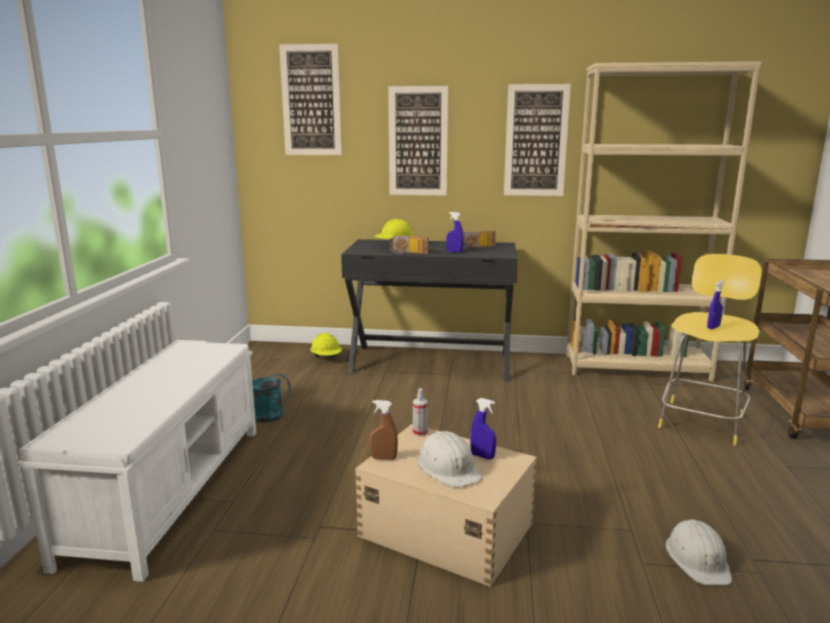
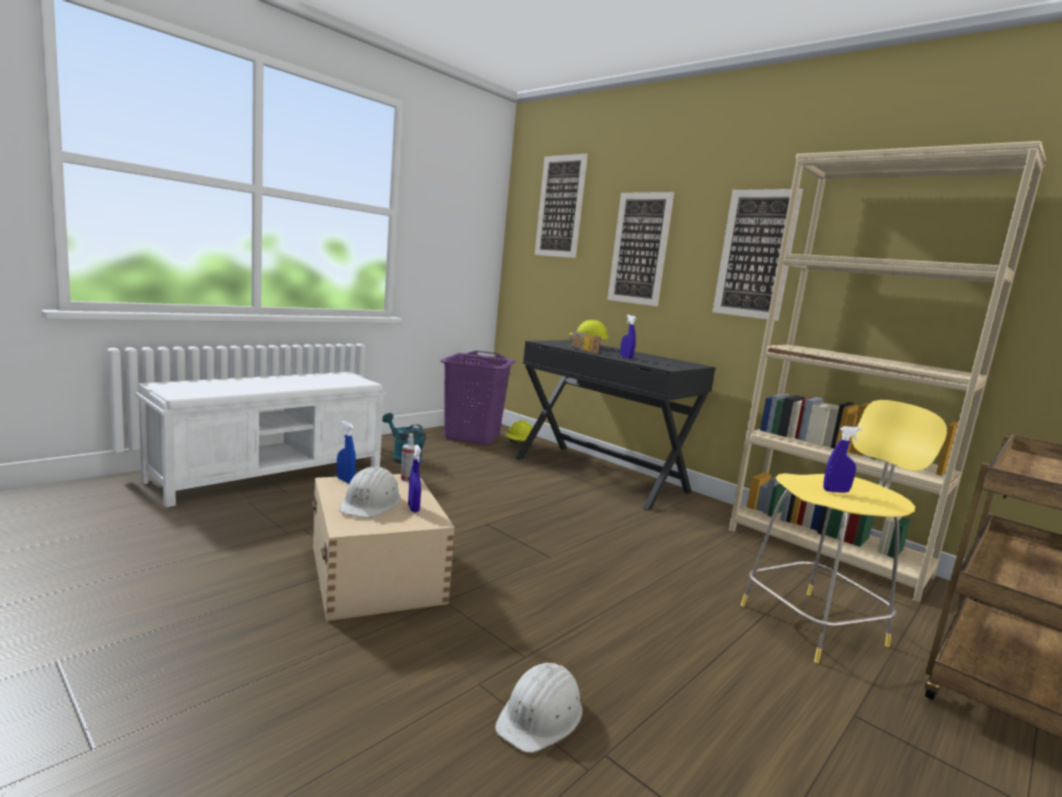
camera: 35 degrees right, 5 degrees down
brown spray bottle [370,400,398,460] -> blue spray bottle [337,421,356,483]
radio [463,230,496,249] -> none
none -> purple laundry basket [440,351,515,445]

